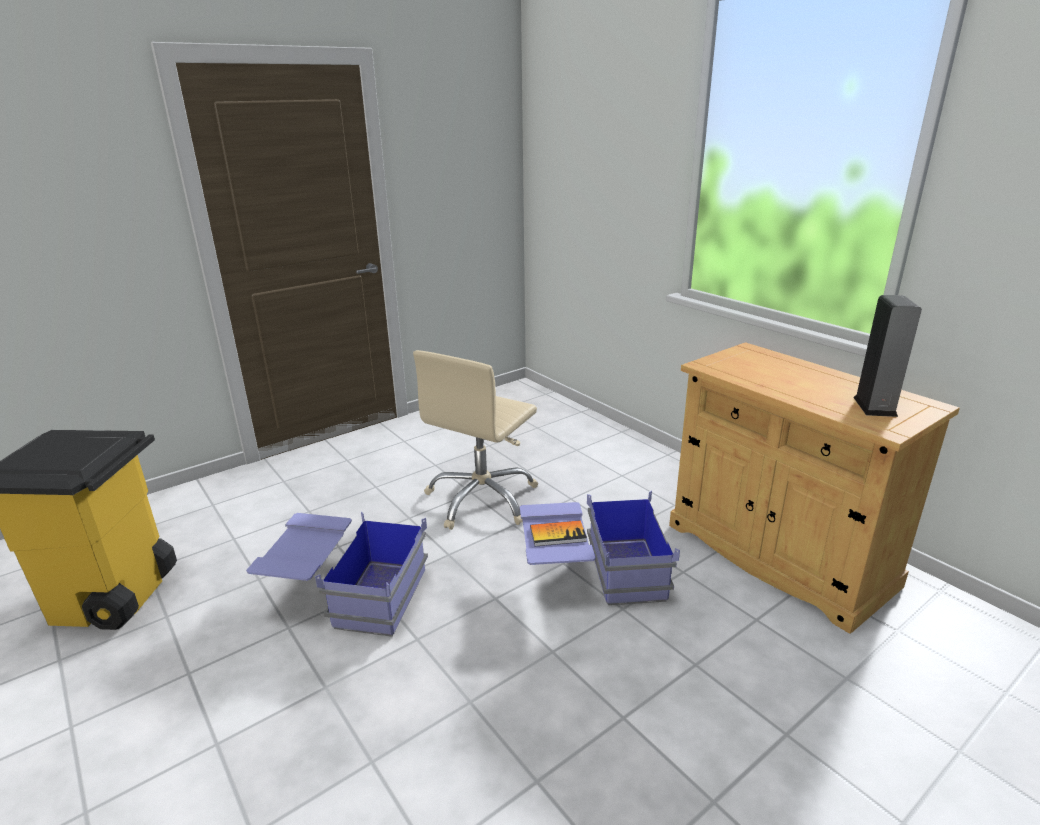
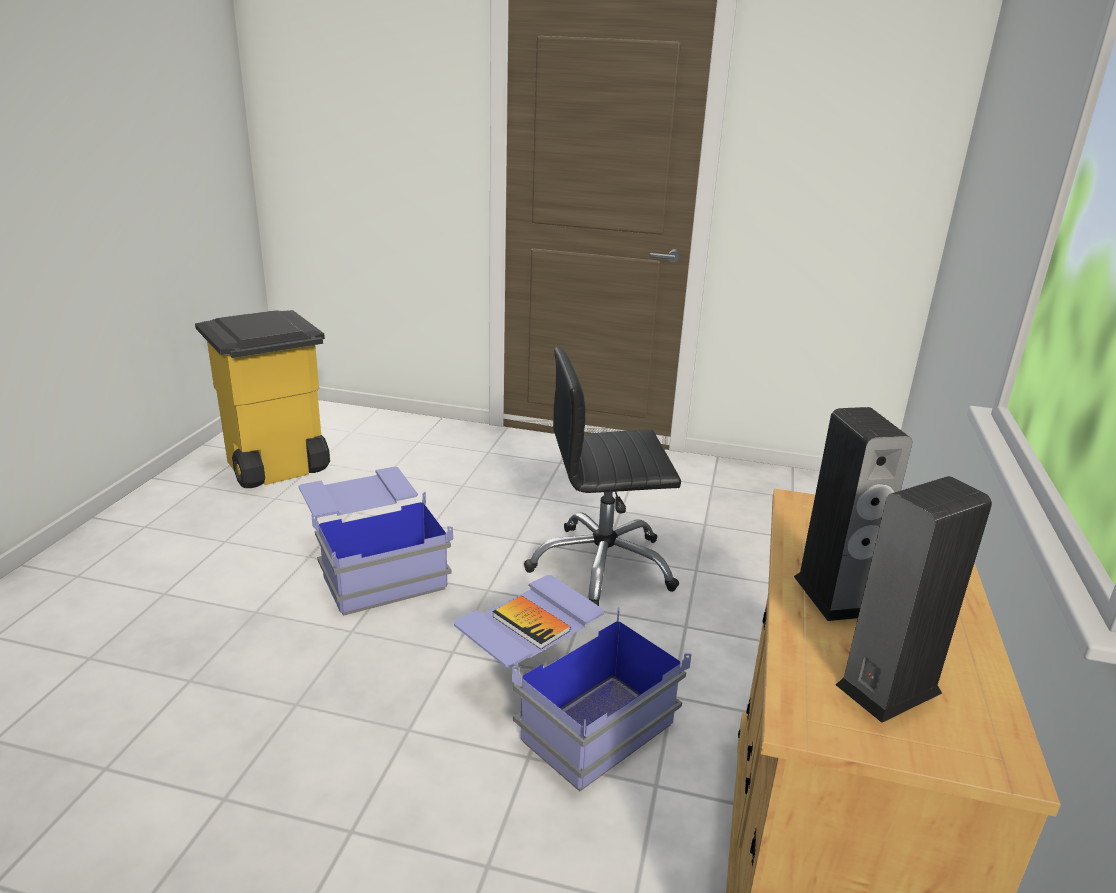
camera: 50 degrees right, 0 degrees up
beige office chair [413,350,538,530] -> black office chair [524,347,681,606]
none -> speaker [794,407,912,621]

